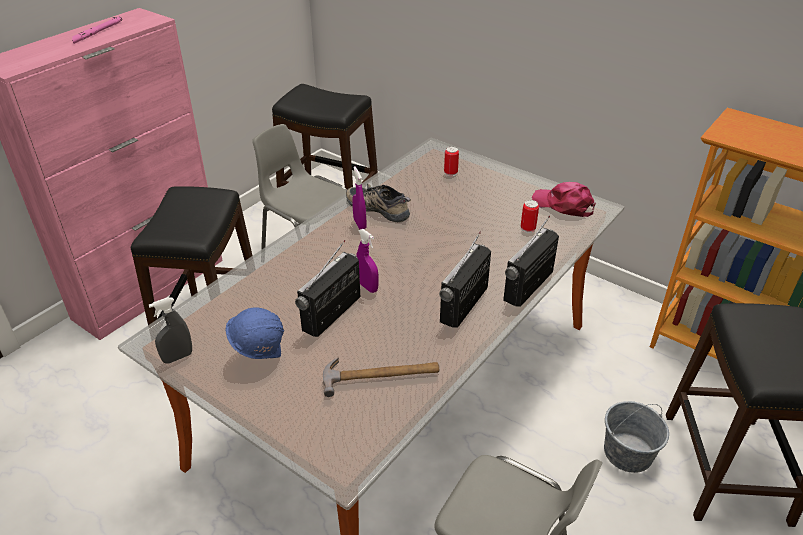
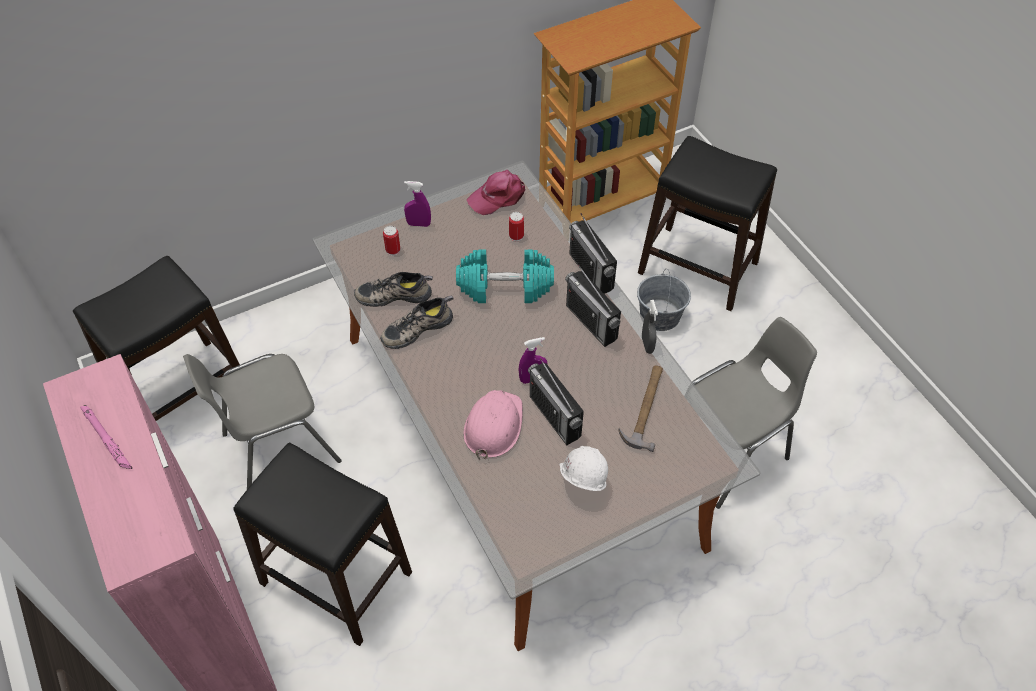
camera: 65 degrees left, 15 degrees up
grey spray bottle [149,297,192,364] -> grey spray bottle moved to [642,300,658,354]
blue hard hat [226,307,284,359] -> white hard hat [560,446,608,491]
purple spray bottle [352,167,366,230] -> purple spray bottle moved to [404,181,431,227]
none -> shoe [354,272,433,307]
none -> turquoise dumbbell [456,249,554,303]
none -> pink hard hat [463,390,523,460]

